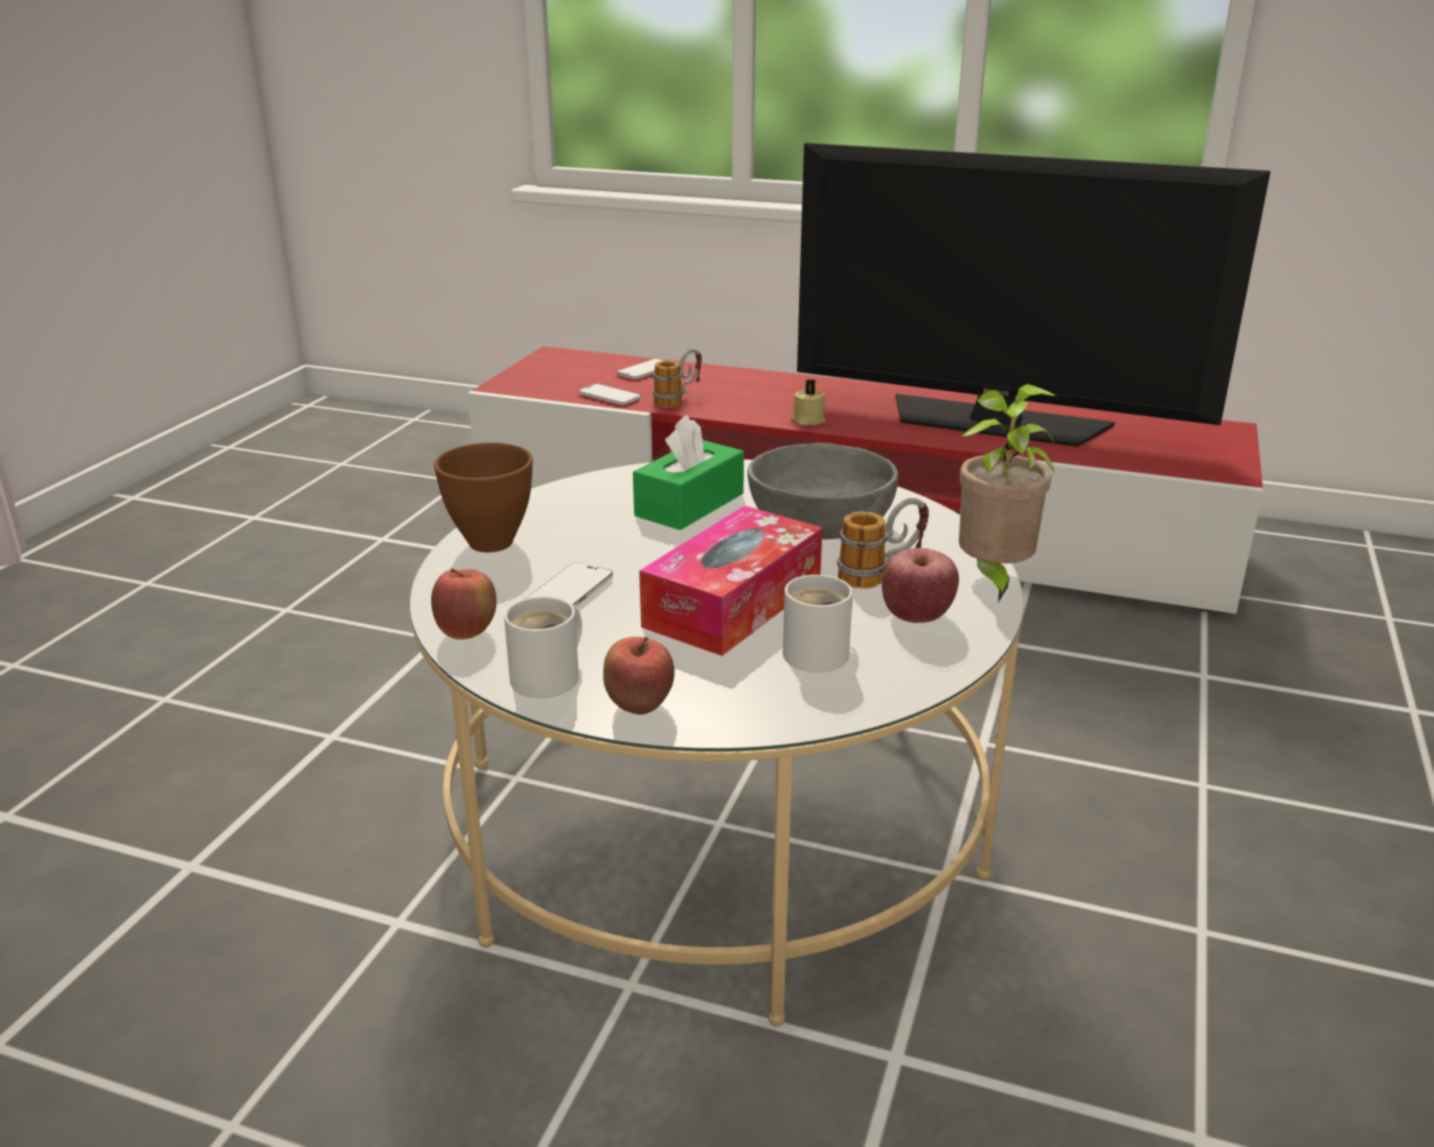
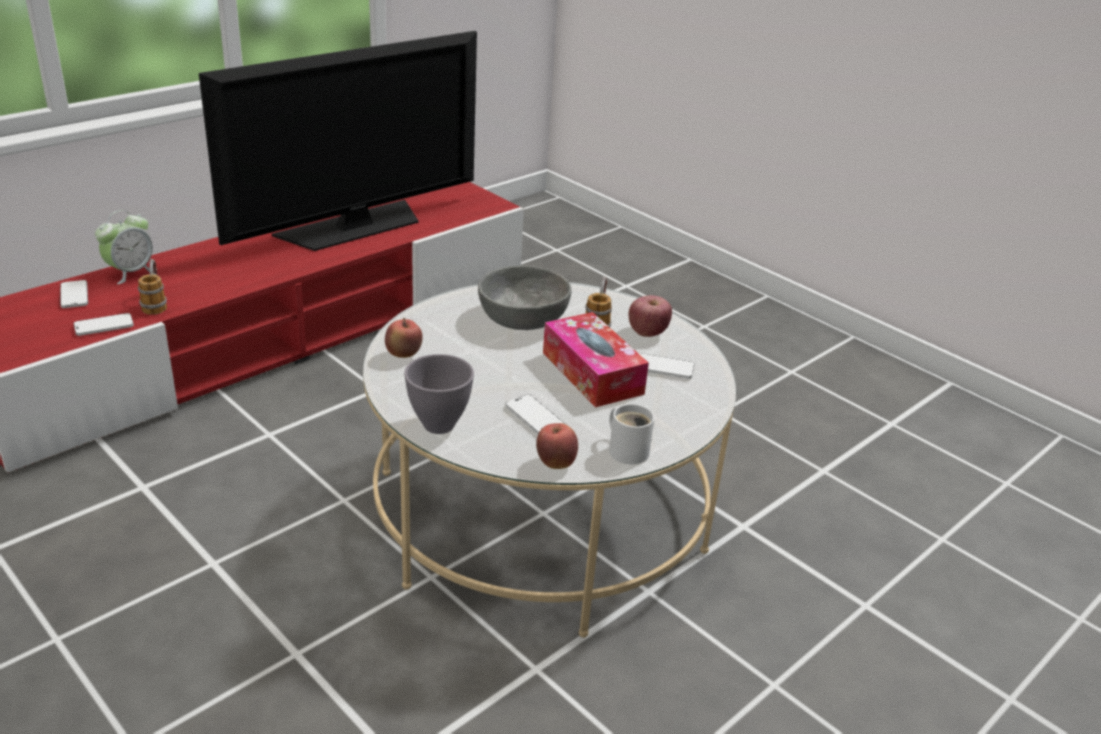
camera: 65 degrees left, 5 degrees up
brown bowl [434,443,533,552] -> grey bowl [404,354,474,434]
apple [603,637,674,715] -> apple moved to [385,318,423,358]
green tissue box [633,415,744,530] -> none
white mug [783,575,853,672] -> phone [638,353,695,379]
beige candle [790,379,825,425] -> none
potted plant [959,384,1056,602] -> none
none -> alarm clock [95,210,153,284]

